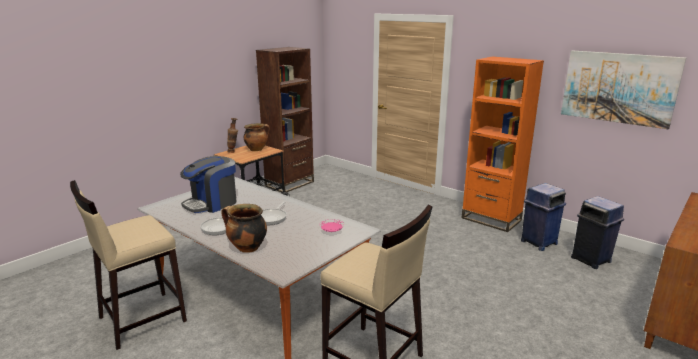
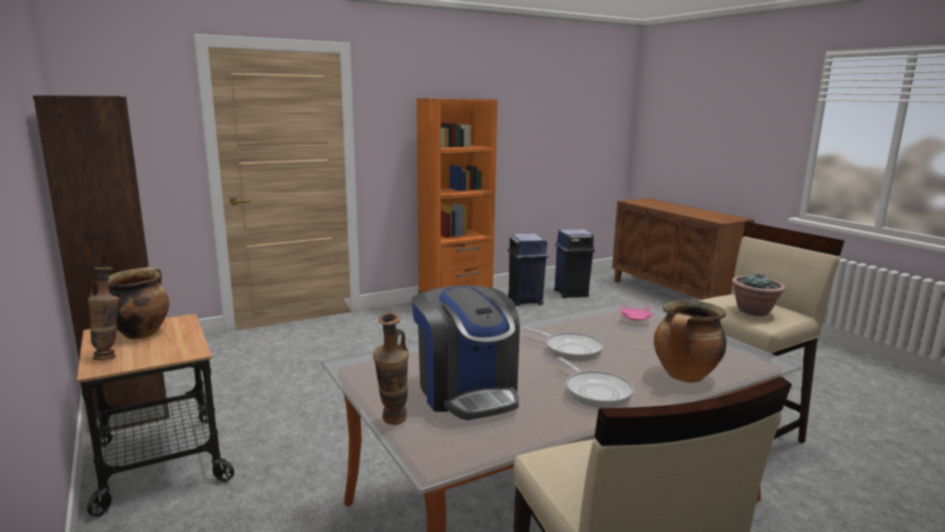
camera: 70 degrees left, 5 degrees down
picture [561,50,686,129] -> none
none -> vase [373,313,409,425]
none -> potted plant [731,273,786,316]

